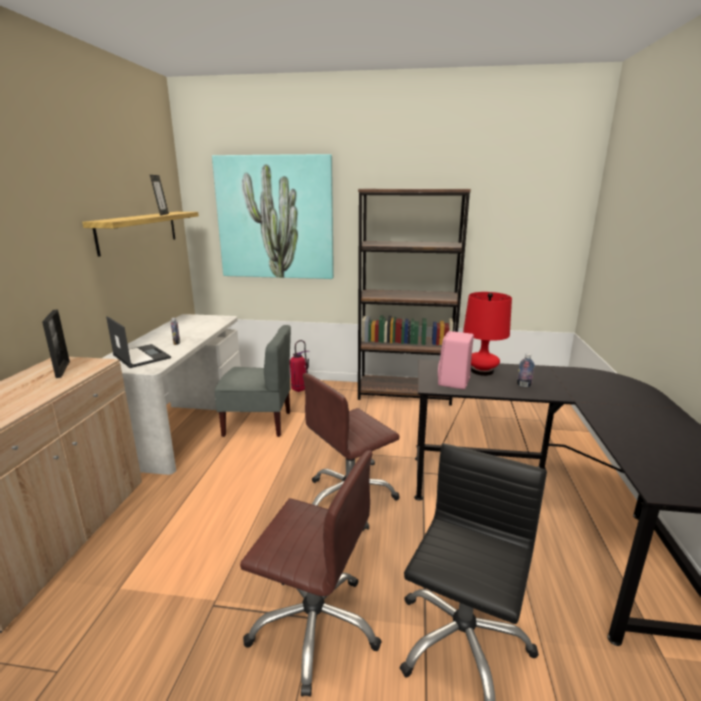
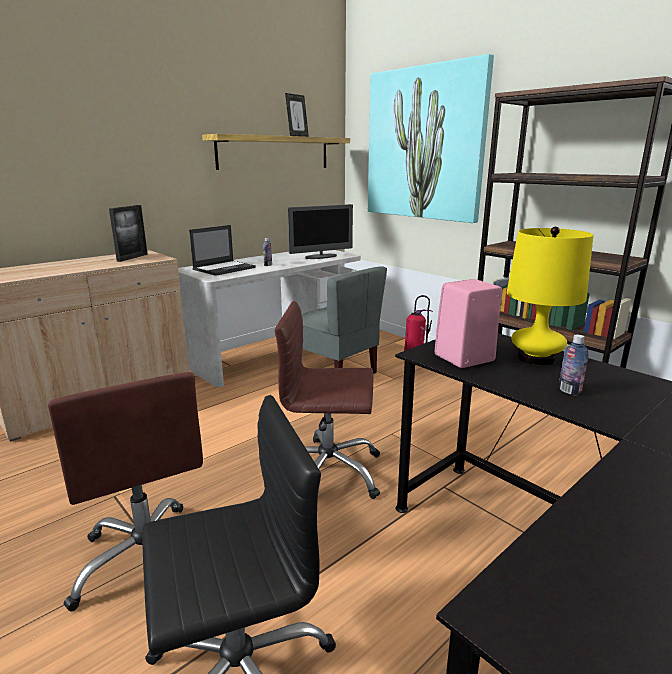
camera: 40 degrees right, 0 degrees up
laptop [106,316,171,368] -> laptop turned 45 degrees clockwise [189,225,256,276]
red table lamp [463,292,512,376] -> yellow table lamp [507,227,594,366]
none -> monitor [287,204,353,259]

